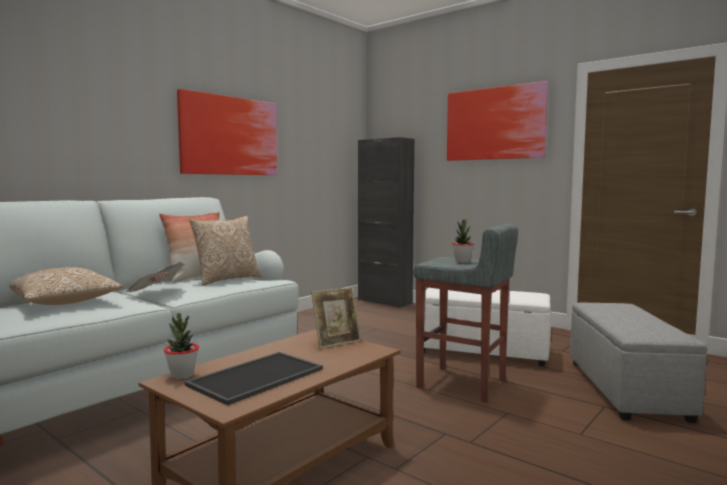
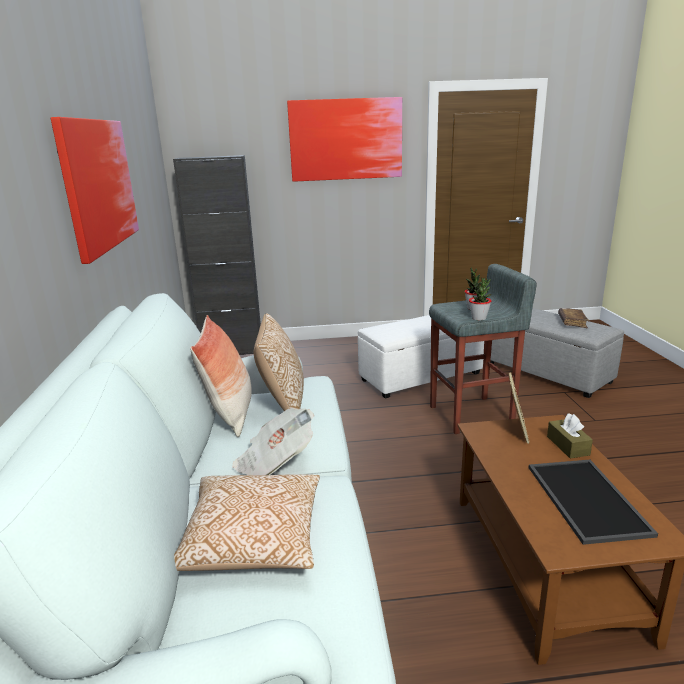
camera: 45 degrees left, 15 degrees up
potted plant [164,313,199,379] -> potted plant moved to [469,277,491,320]
none -> brown tissue box [547,413,593,459]
none -> brown book [558,308,589,328]

